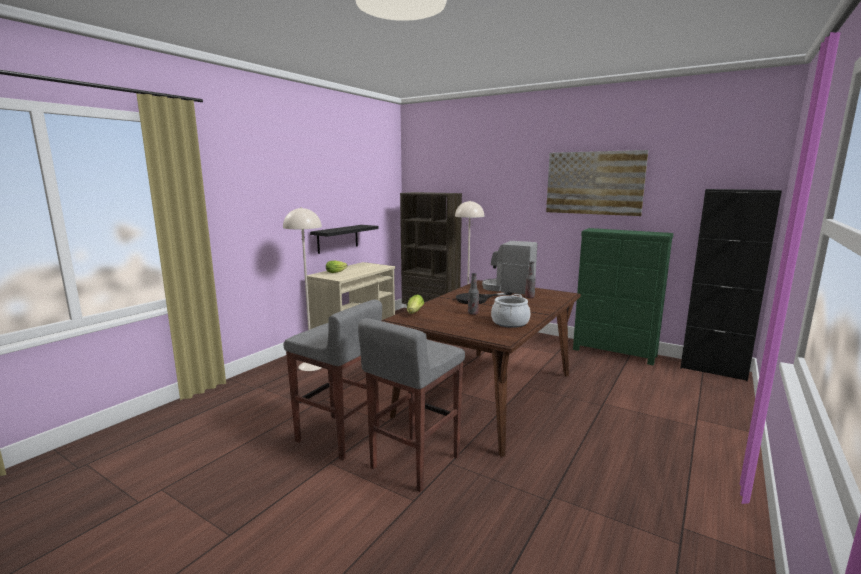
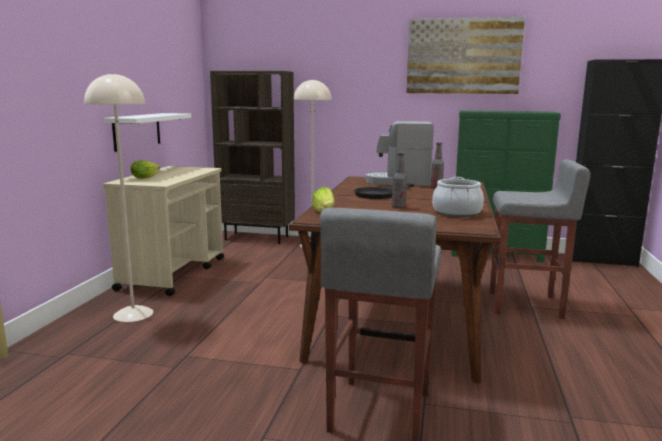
camera: 20 degrees left, 0 degrees up
grey stool [283,300,382,460] -> grey stool moved to [489,159,591,319]
black shelf [310,225,379,254] -> white shelf [104,113,191,152]

